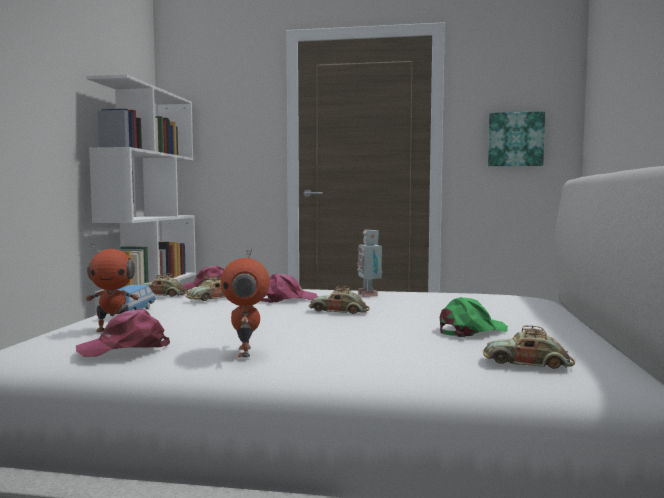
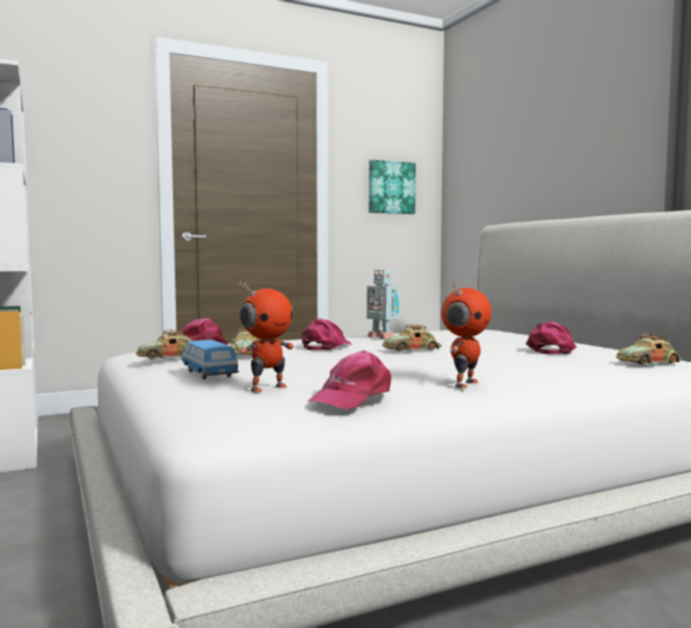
camera: 35 degrees left, 0 degrees up
toy robot [221,248,270,358] -> toy robot turned 105 degrees counterclockwise [441,281,492,388]
green cap [440,297,508,338] -> pink cap [526,321,577,354]

